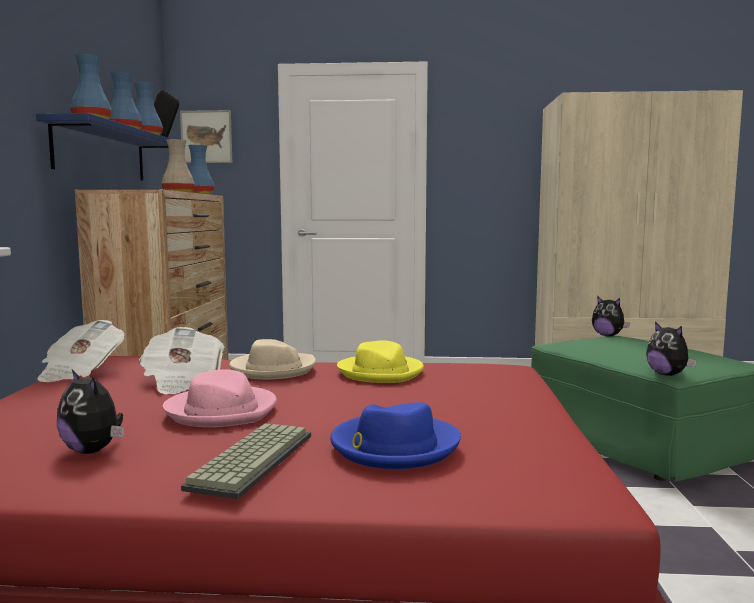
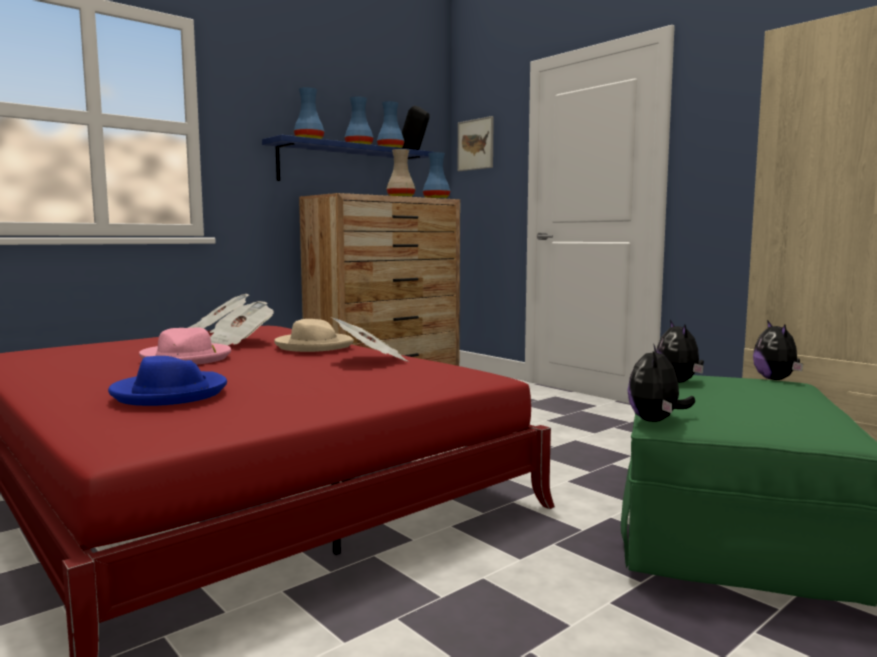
camera: 45 degrees right, 0 degrees up
plush toy [56,369,124,454] -> plush toy moved to [656,320,704,383]
keyboard [181,423,311,499] -> none
yellow hat [337,340,424,383] -> newspaper [332,318,409,362]

